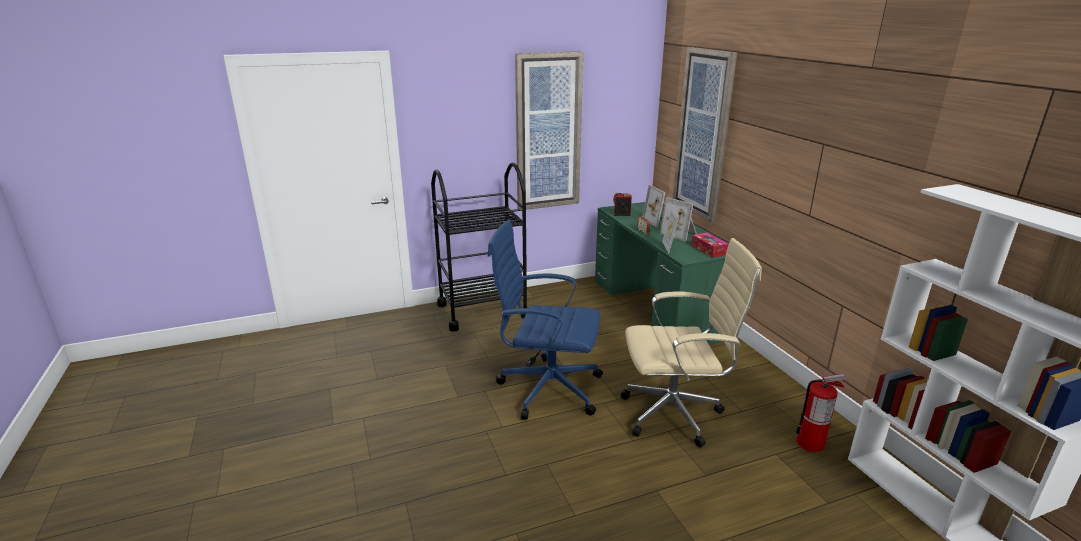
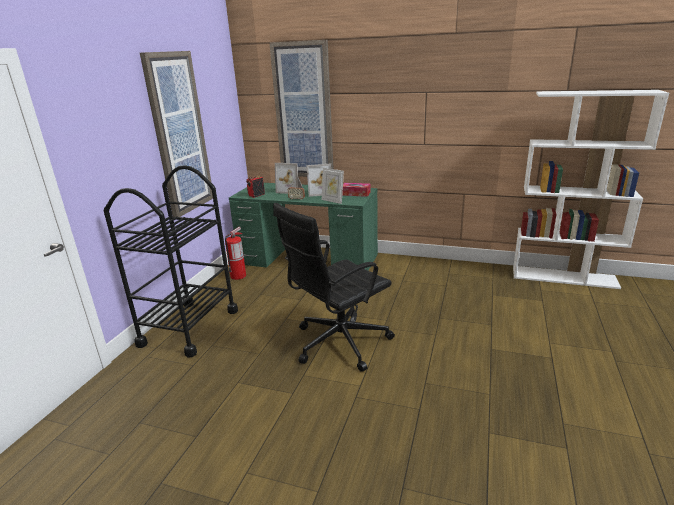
camera: 50 degrees left, 0 degrees up
blue office chair [488,220,603,420] -> black office chair [273,203,395,372]
beige office chair [621,238,762,447] -> none
fire extinguisher [795,374,845,452] -> fire extinguisher moved to [225,227,246,280]

